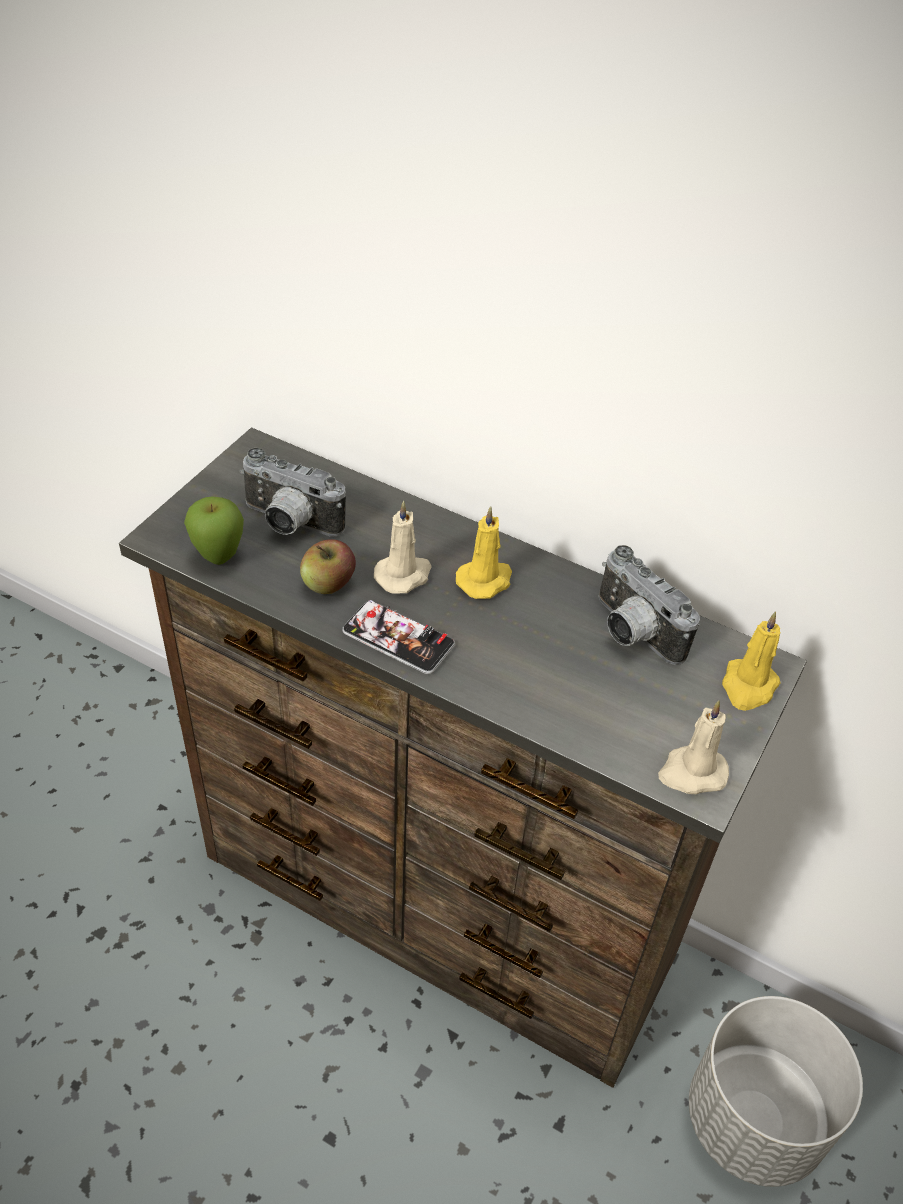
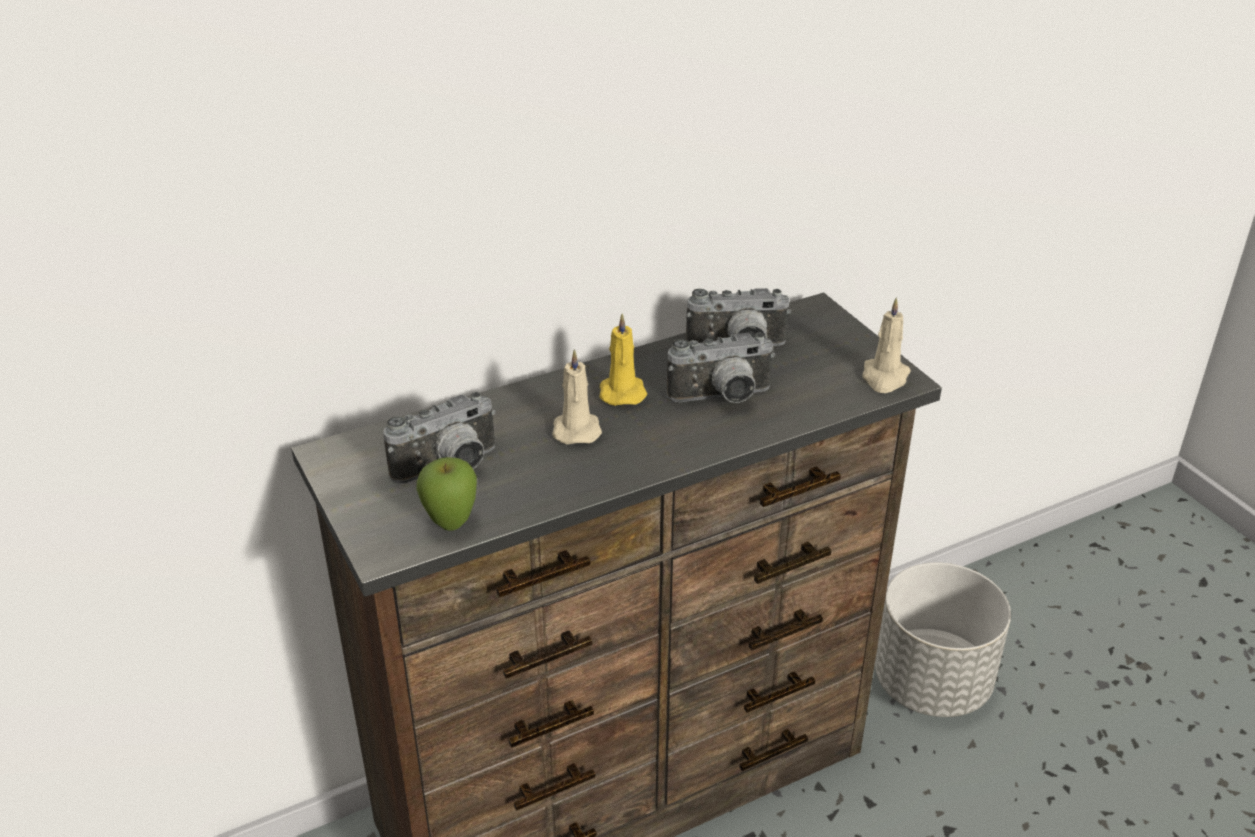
camera: 55 degrees left, 10 degrees down
apple [300,539,356,594] -> none
phone [342,600,455,674] -> none
yellow candle [722,611,781,711] -> none
none -> camera [667,333,776,403]

